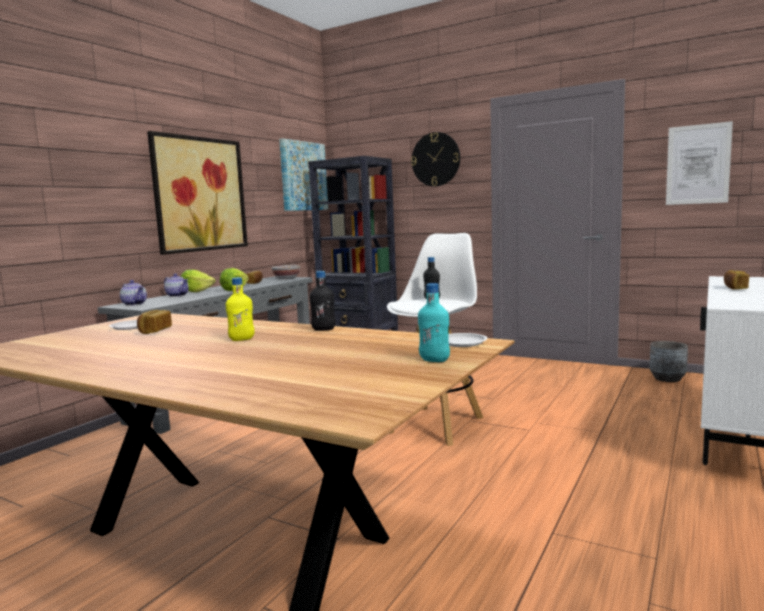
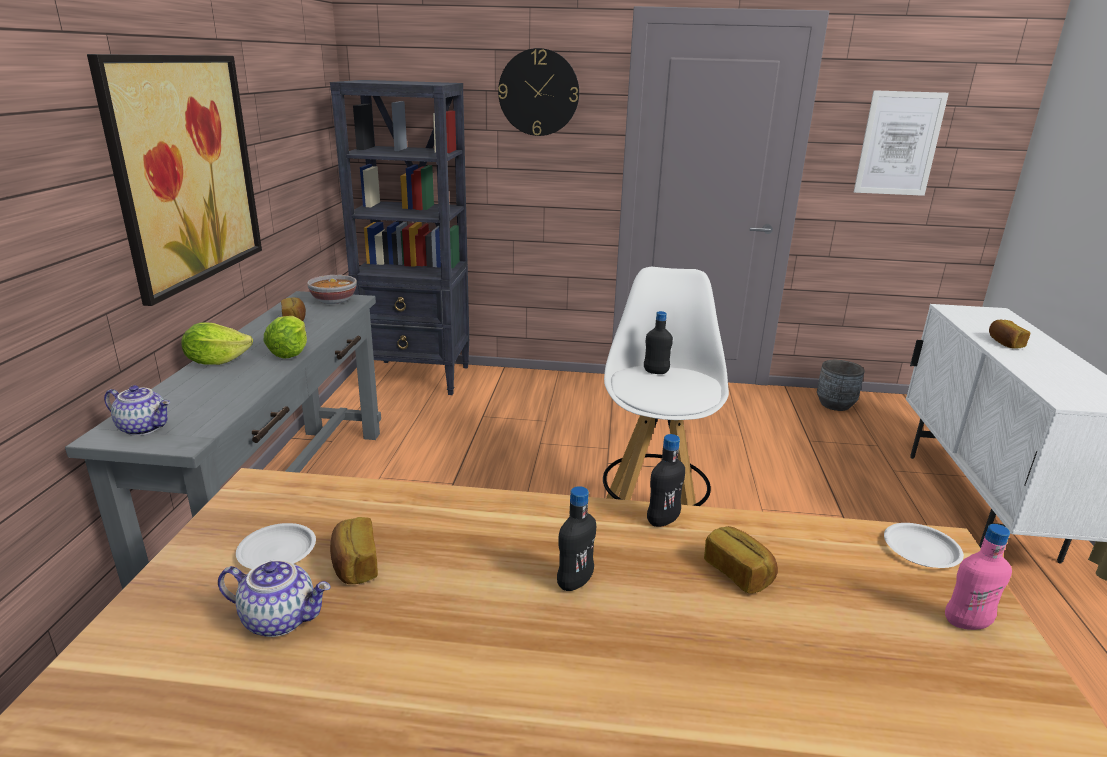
camera: 25 degrees left, 15 degrees up
teapot [164,274,189,297] -> teapot moved to [218,560,331,637]
yellow bottle [226,277,254,341] -> black bottle [557,486,596,591]
picture [279,138,328,211] -> none
turquoise bottle [418,283,450,362] -> pink bottle [945,524,1012,630]
none -> bread [704,526,778,593]

